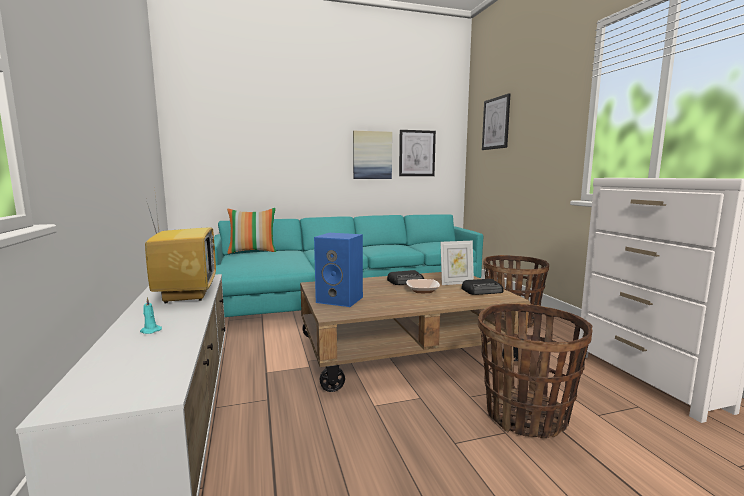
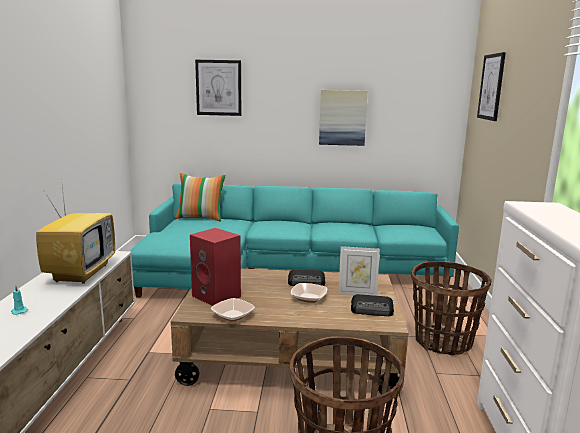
camera: 20 degrees right, 5 degrees up
blue speaker [314,233,363,307] -> red speaker [190,228,241,306]
picture [399,130,436,176] -> picture moved to [195,60,241,116]
none -> bowl [211,298,255,322]

